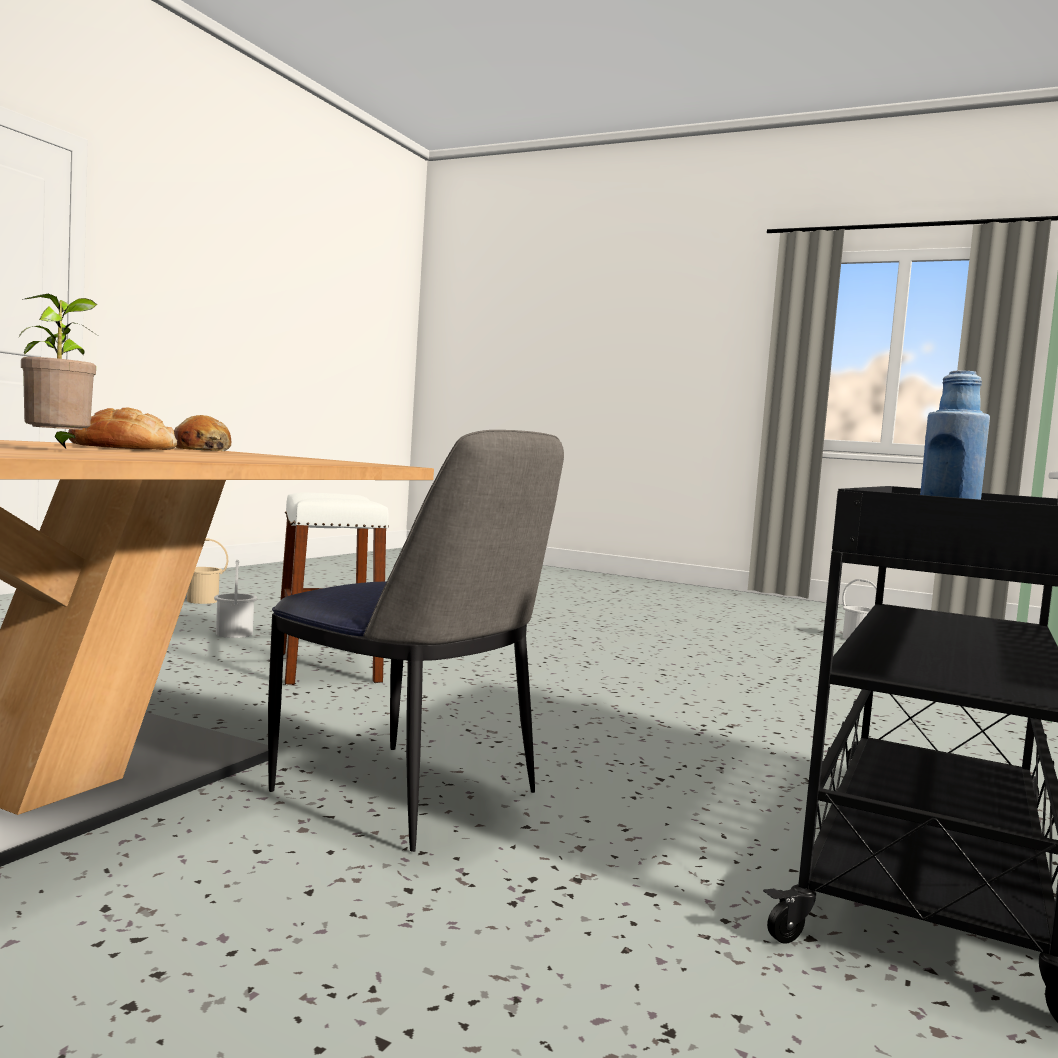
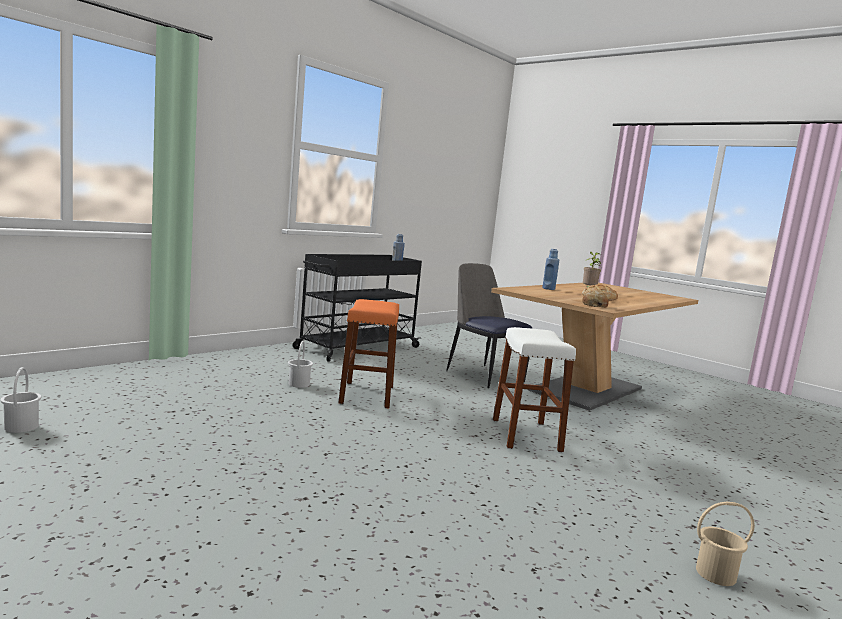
camera: 165 degrees left, 5 degrees up
white bucket [214,560,257,638] -> white bucket moved to [288,341,313,388]
none -> orange stool [338,299,399,408]
none -> blue bottle [542,249,559,290]

